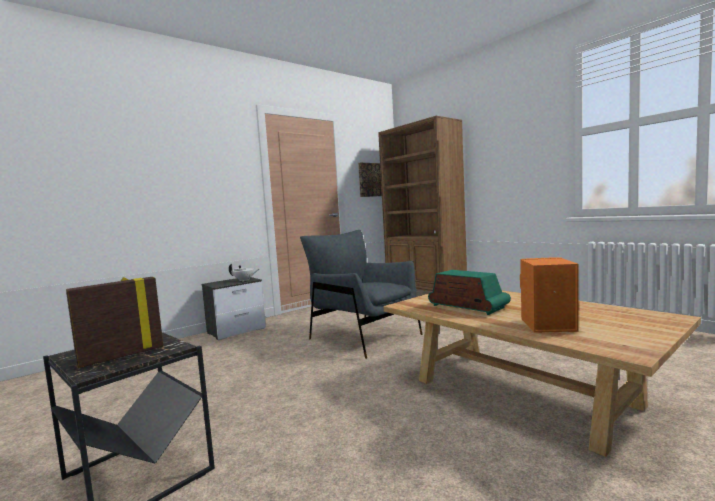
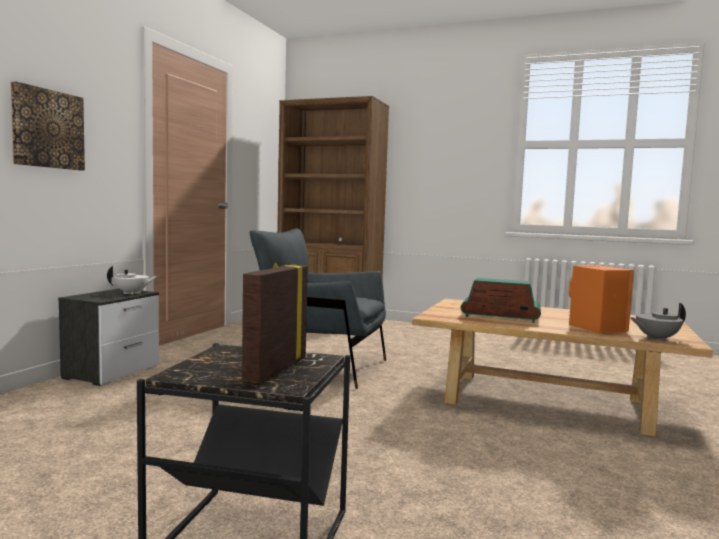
camera: 30 degrees left, 0 degrees up
picture [358,163,382,197] -> picture moved to [11,81,85,170]
none -> grey teapot [630,303,686,341]

